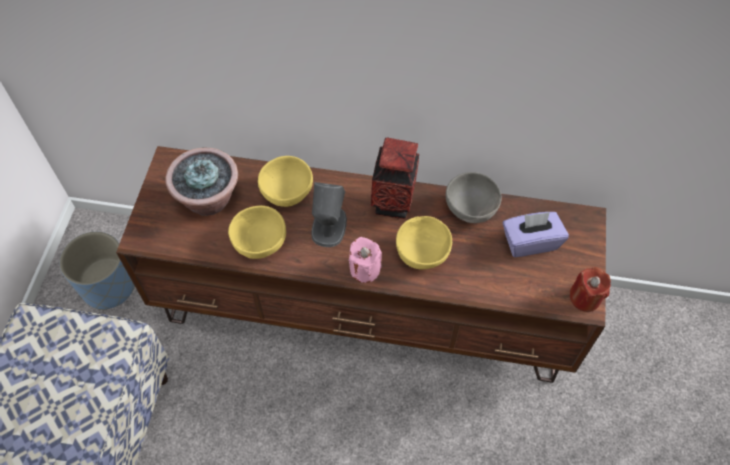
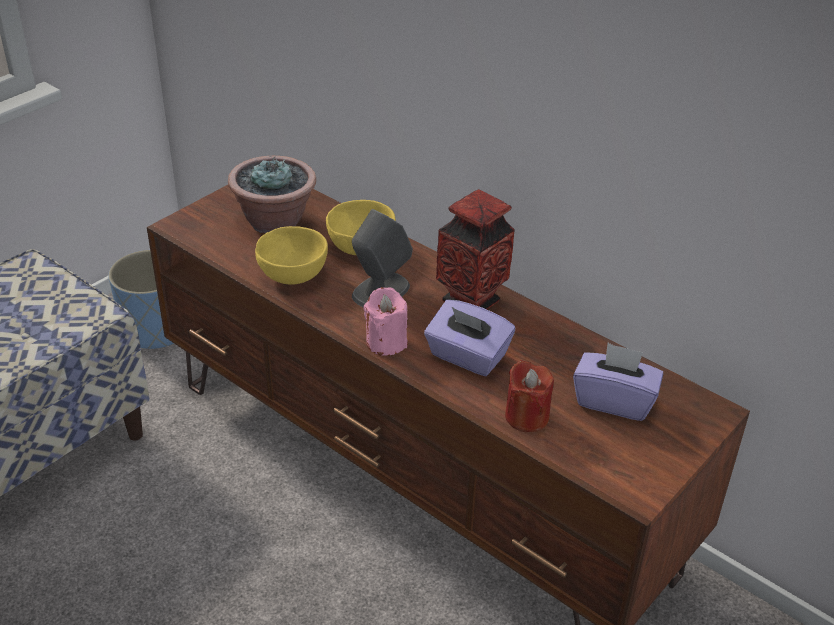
camera: 30 degrees right, 20 degrees down
yellow bowl [396,216,452,269] -> purple tissue box [424,300,515,376]
grey bowl [446,172,502,223] -> none
red candle [570,267,611,312] -> red candle moved to [505,360,554,432]

